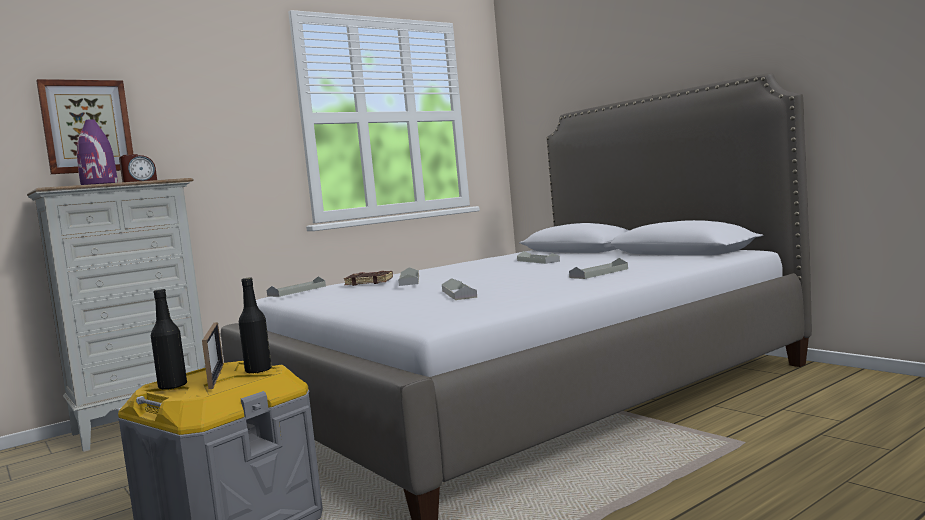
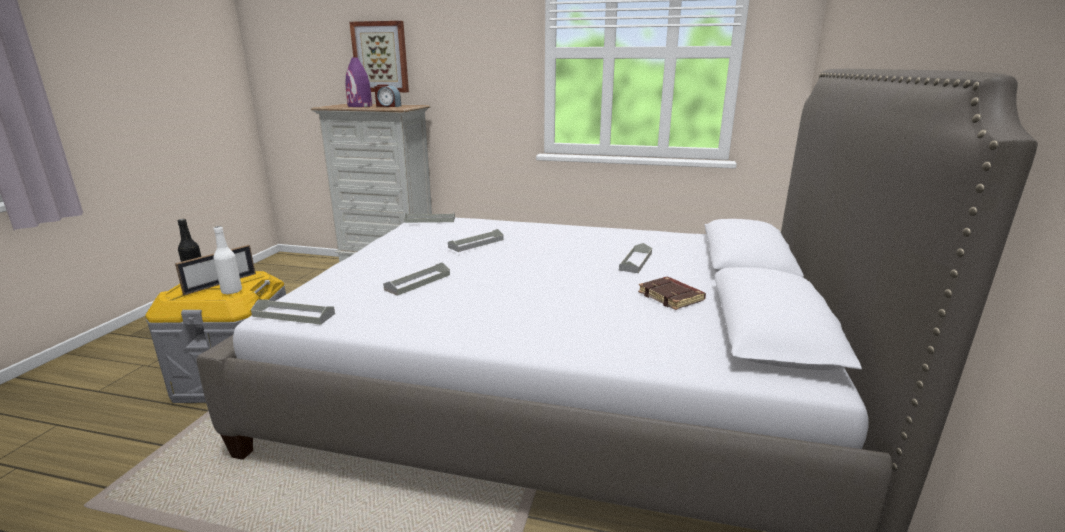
camera: 50 degrees right, 15 degrees up
black bottle [239,278,272,374] -> white bottle [213,226,242,294]
brown book [344,271,393,286] -> brown book moved to [638,277,706,310]
grey tray [569,258,628,279] -> grey tray moved to [251,299,335,324]

